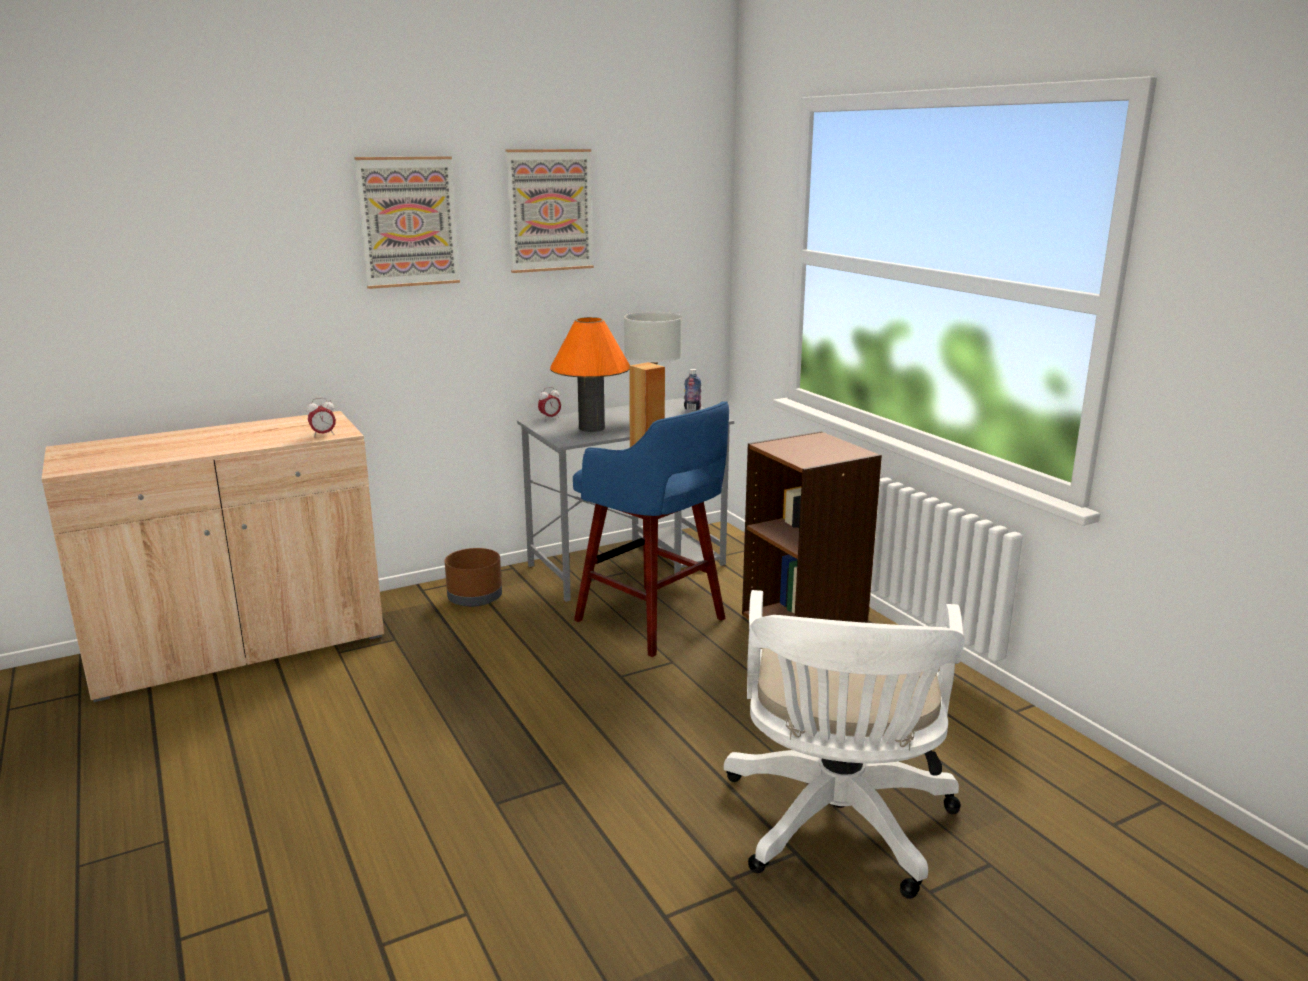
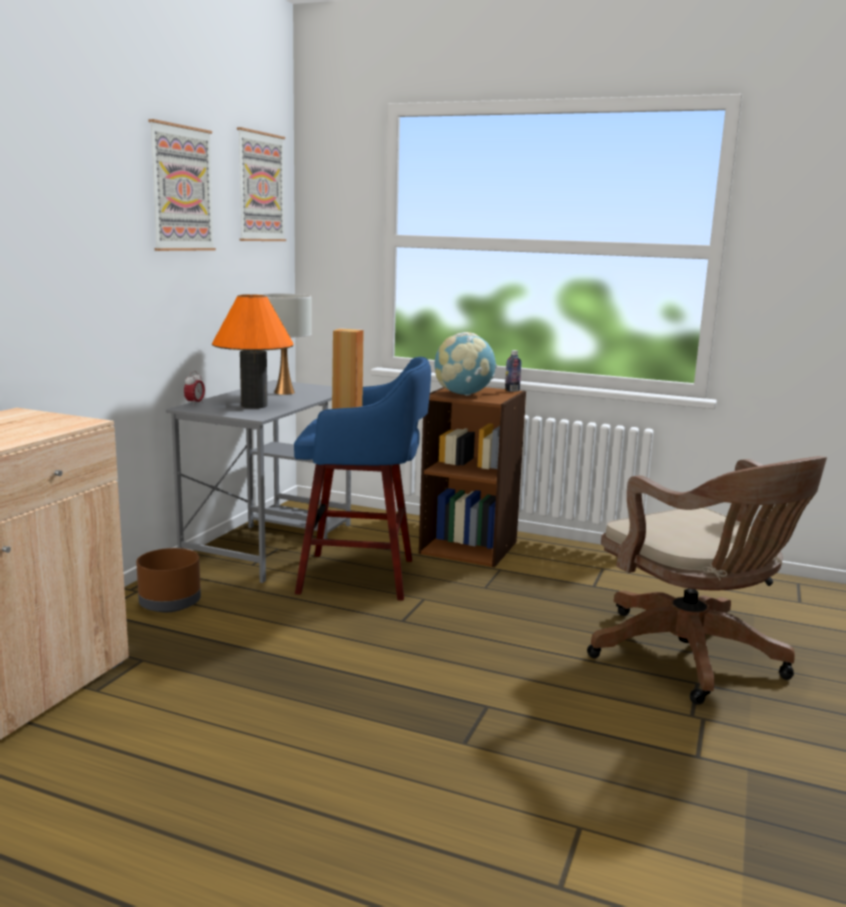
camera: 40 degrees left, 5 degrees down
alarm clock [306,398,336,437] -> none
picture [354,156,460,289] -> picture moved to [237,127,286,241]
bottle [684,369,702,411] -> bottle moved to [505,350,522,392]
white office chair [724,590,965,899] -> brown office chair [587,456,827,705]
none -> globe [434,332,497,396]

